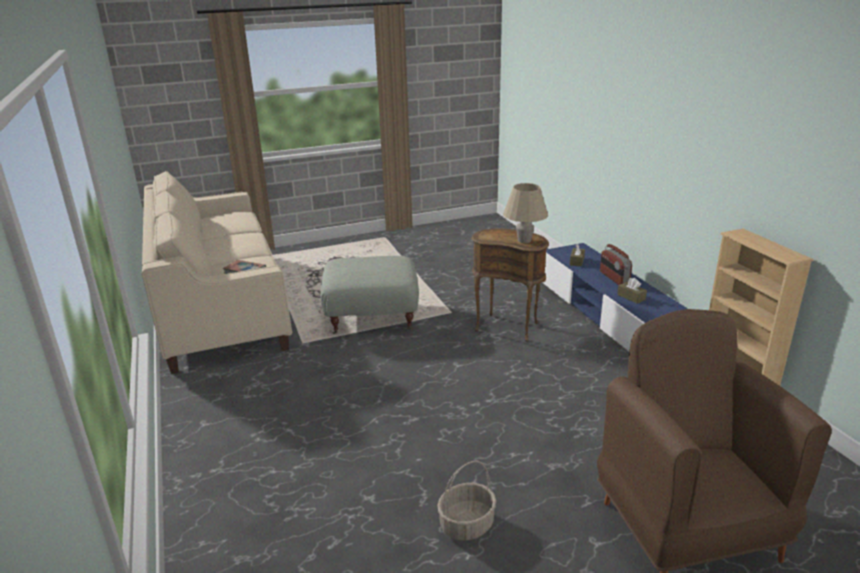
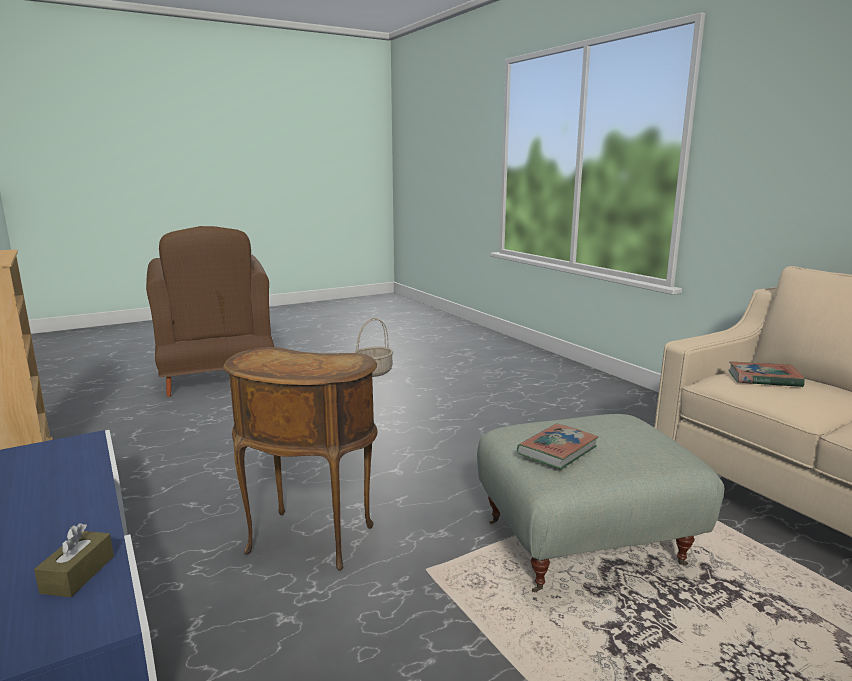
camera: 170 degrees right, 10 degrees down
beige table lamp [503,183,548,243] -> none
radio [600,244,632,285] -> none
brown tissue box [617,278,647,304] -> none
none -> book [517,423,599,469]

